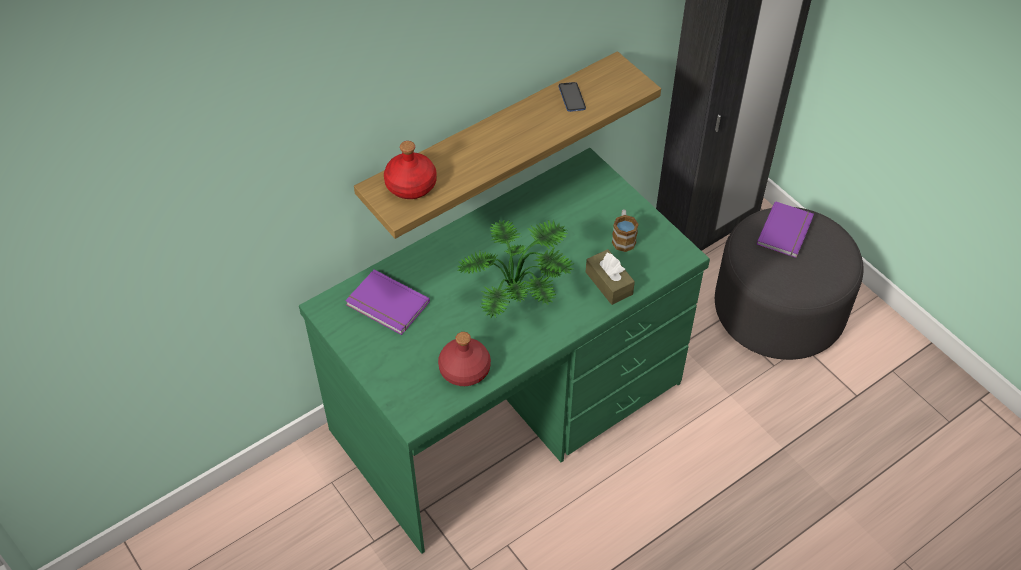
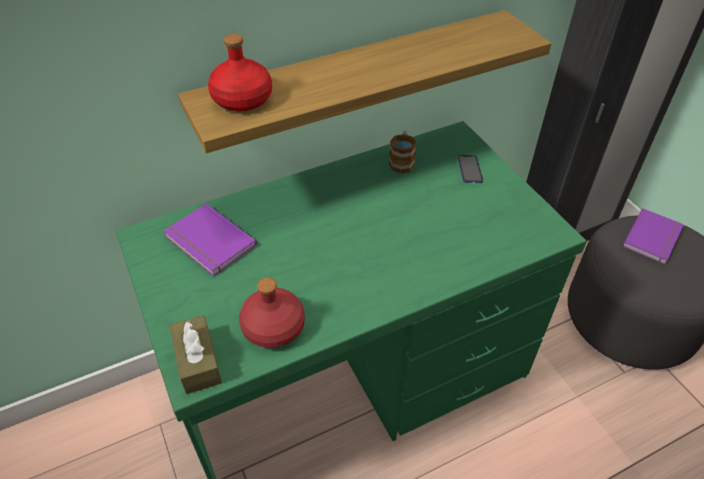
camera: 10 degrees right, 5 degrees down
potted plant [457,219,573,318] -> none
phone [559,82,586,112] -> phone moved to [457,155,483,183]
brown tissue box [586,249,635,305] -> brown tissue box moved to [169,315,222,394]
mug [612,210,639,252] -> mug moved to [389,130,417,174]

